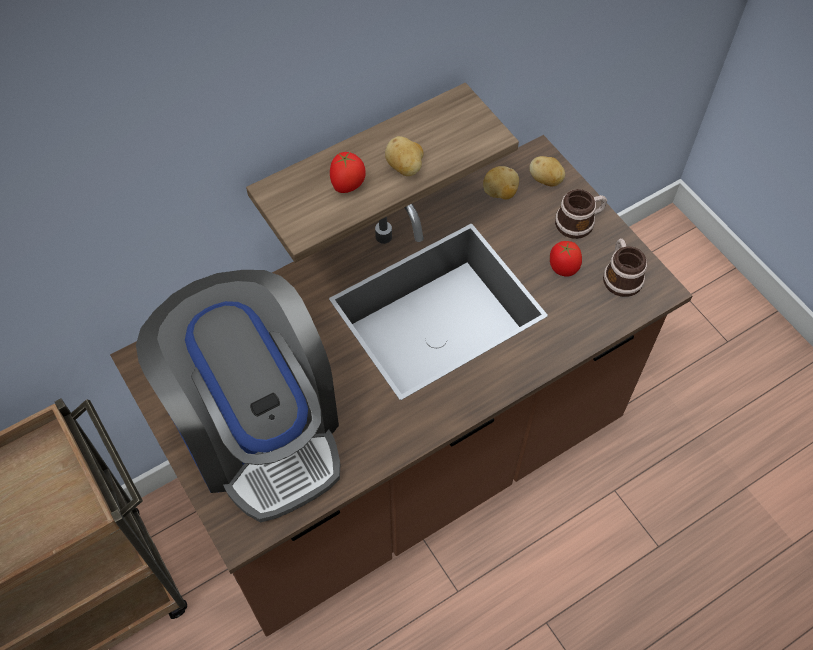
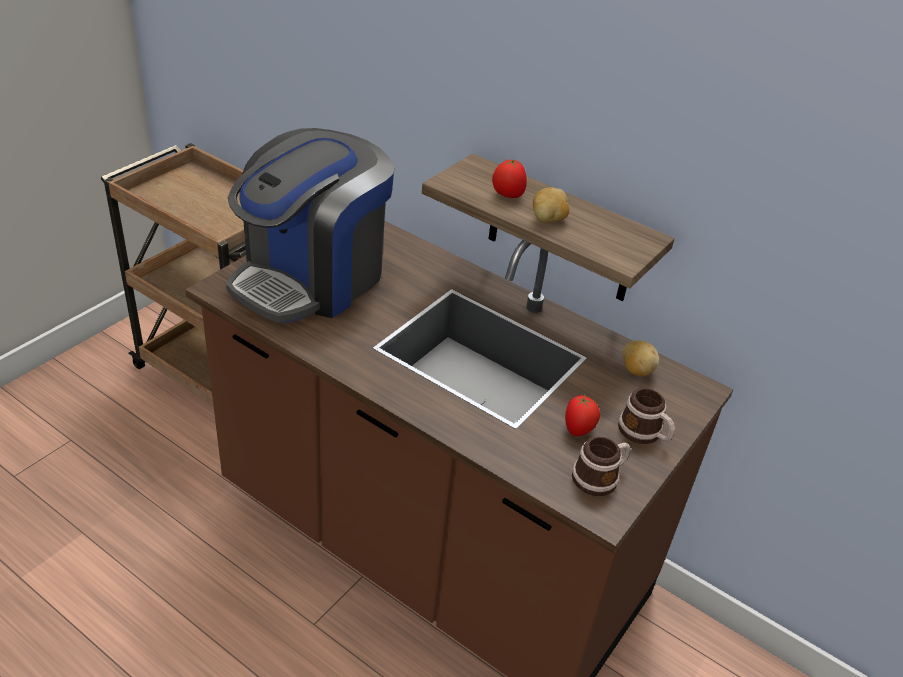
camera: 65 degrees right, 20 degrees down
potato [529,156,565,187] -> none

